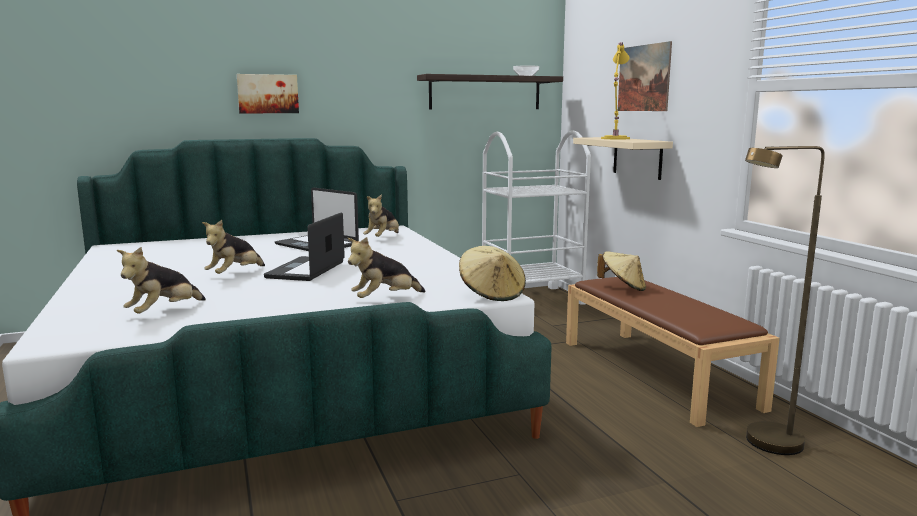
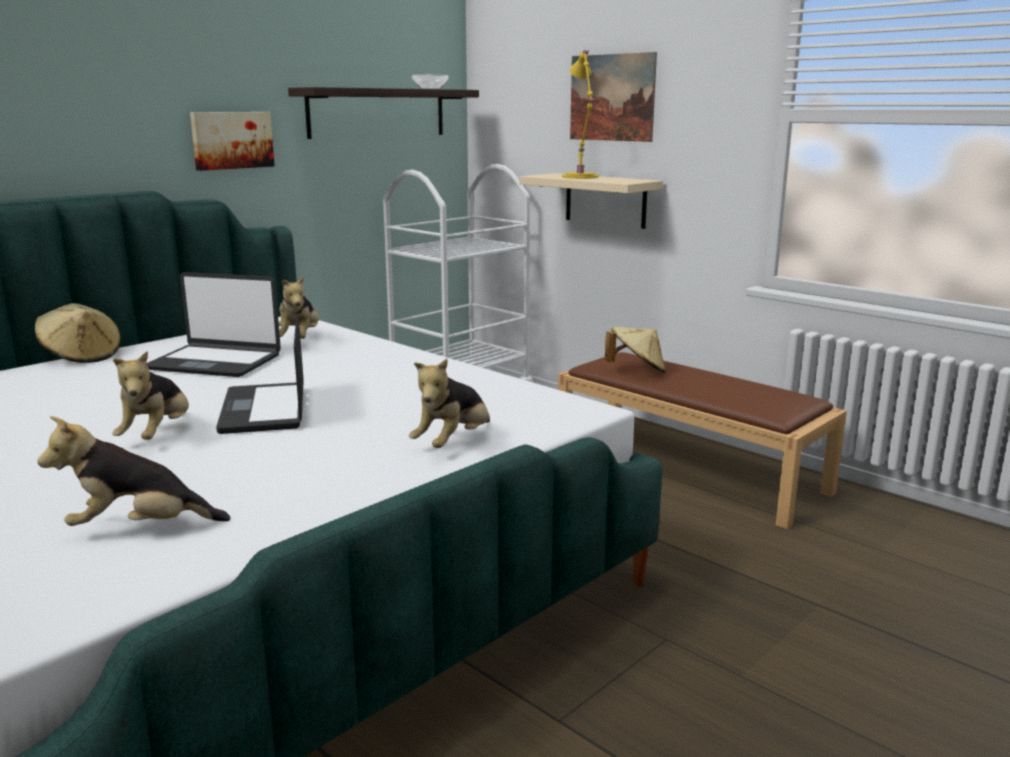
camera: 25 degrees left, 5 degrees up
plush toy [117,247,206,314] -> plush toy turned 75 degrees clockwise [38,416,230,526]
picture [237,74,299,113] -> picture moved to [190,112,275,171]
beige hat [459,246,526,301] -> beige hat moved to [35,303,121,363]
brown floor lamp [745,146,825,455] -> none

